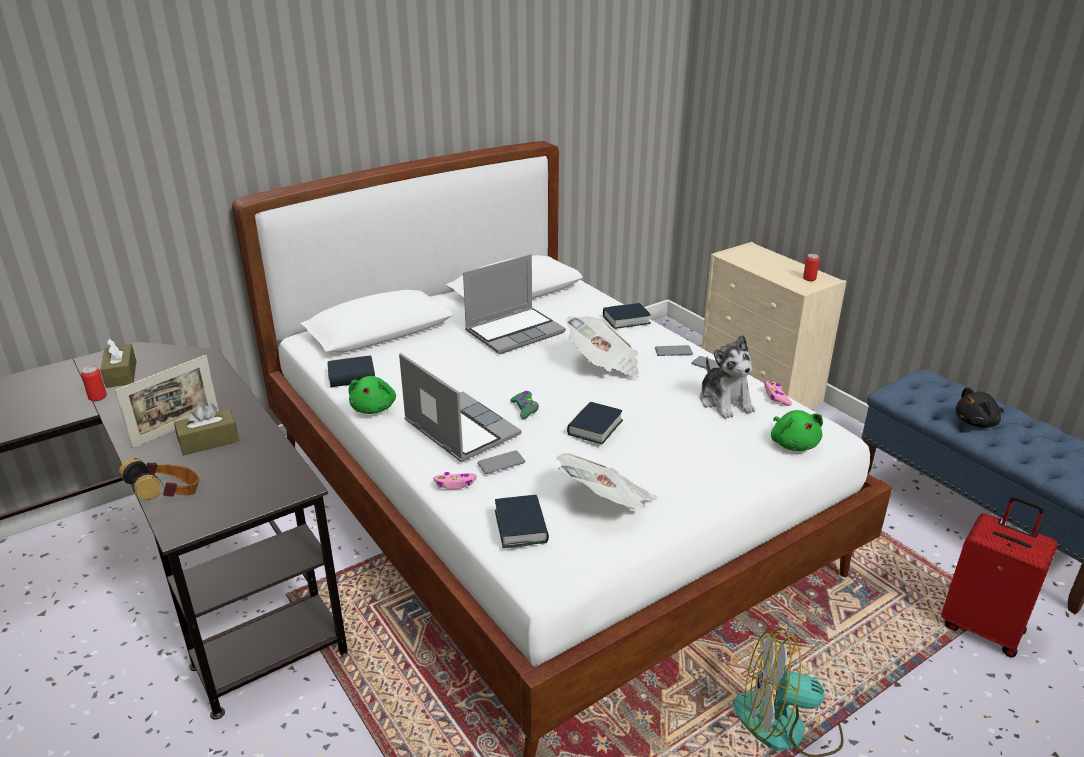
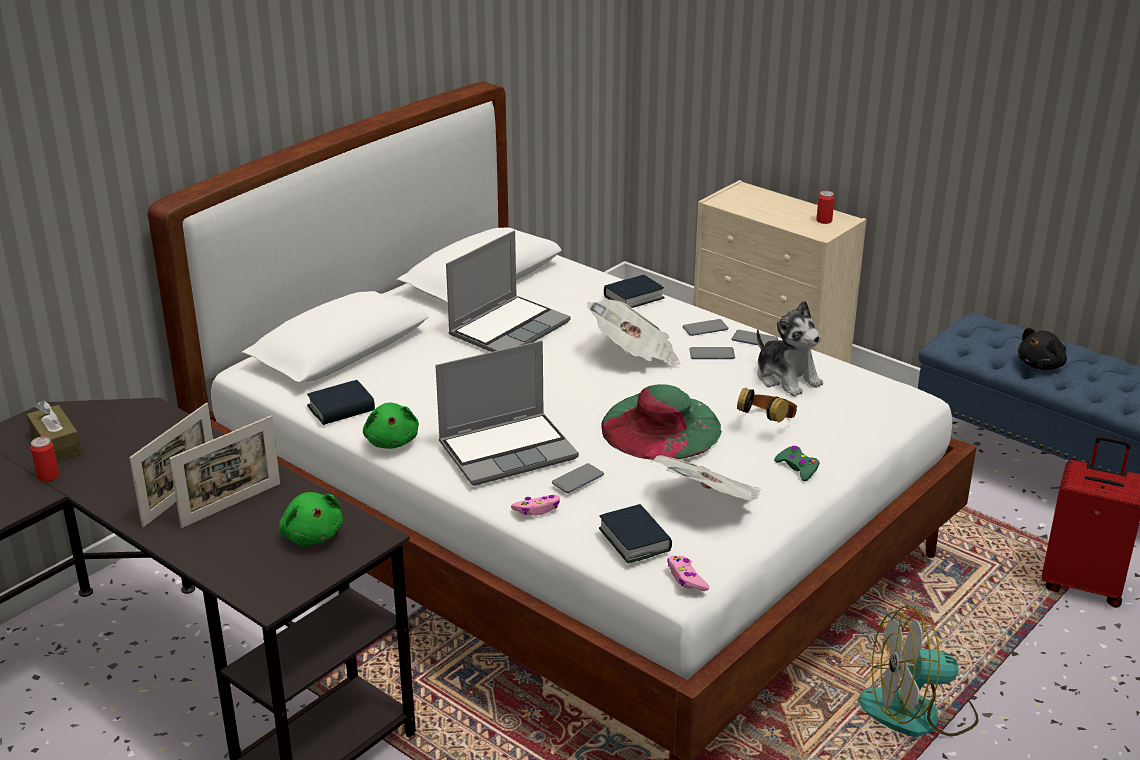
camera: 15 degrees left, 0 degrees up
headphones [119,458,199,500] -> headphones moved to [737,388,797,423]
brown tissue box [174,403,239,455] -> picture frame [169,416,280,528]
laptop [399,353,521,462] -> laptop turned 120 degrees clockwise [435,341,579,486]
green game controller [510,391,539,419] -> green game controller moved to [774,446,820,481]
book [567,402,623,444] -> green hat [602,384,722,460]
pink game controller [765,381,792,406] -> pink game controller moved to [667,556,709,591]
green plush toy [771,410,823,451] -> green plush toy moved to [279,492,343,545]
none -> phone [689,347,735,359]

